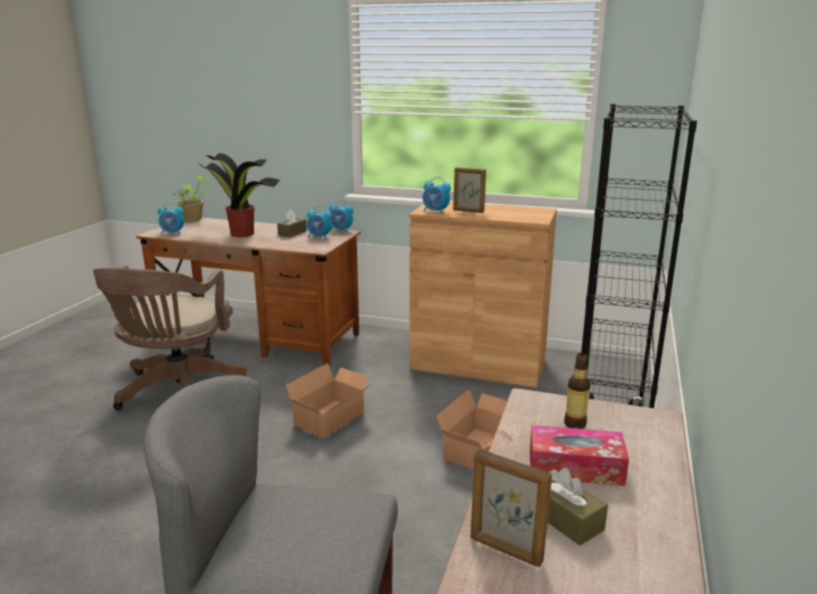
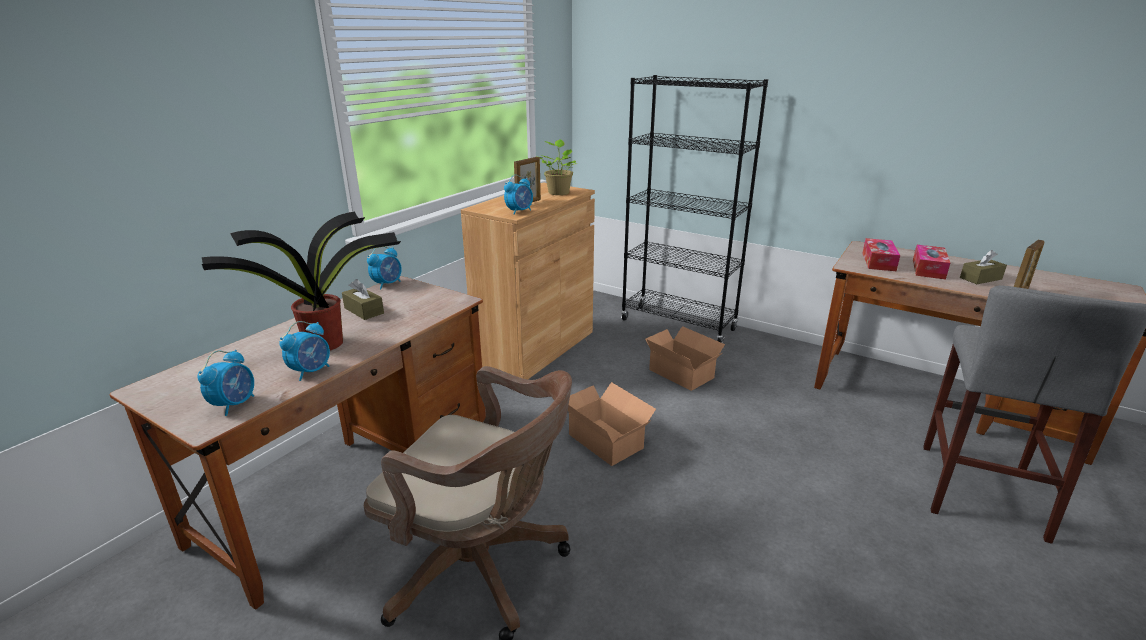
camera: 75 degrees left, 5 degrees up
potted plant [171,175,210,222] -> potted plant moved to [536,139,577,195]
alarm clock [307,206,332,239] -> alarm clock moved to [279,321,330,381]
bottle [564,353,590,429] -> tissue box [862,238,900,271]

